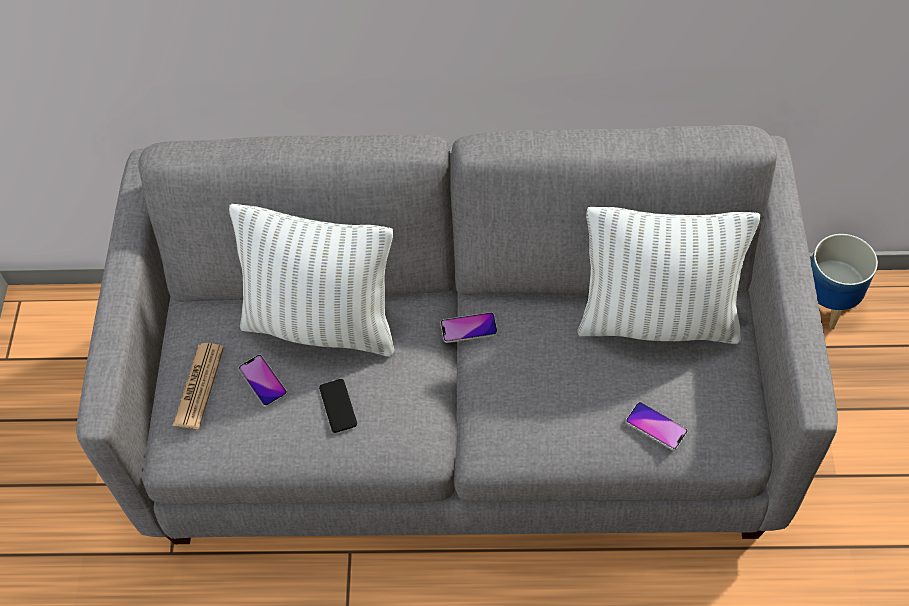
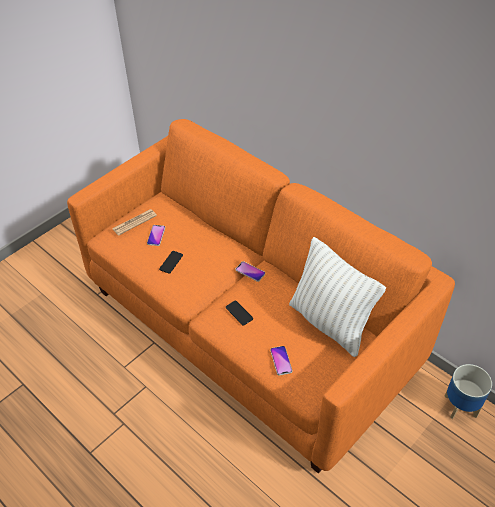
camera: 40 degrees right, 10 degrees down
grey sofa [76,125,838,544] -> orange sofa [67,119,455,474]
white pillow [229,204,395,357] -> none
none -> phone [226,301,253,326]

